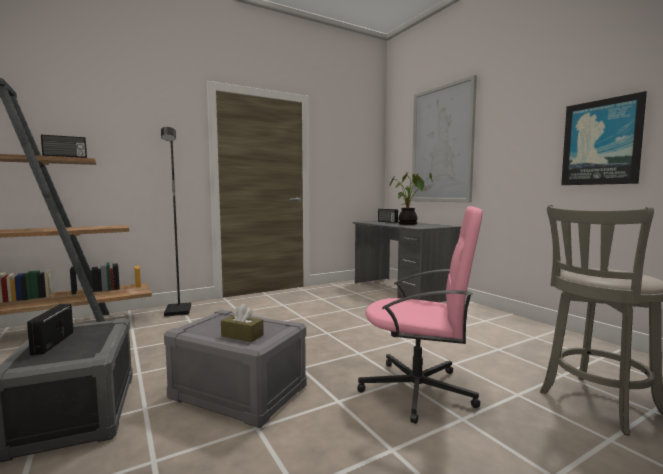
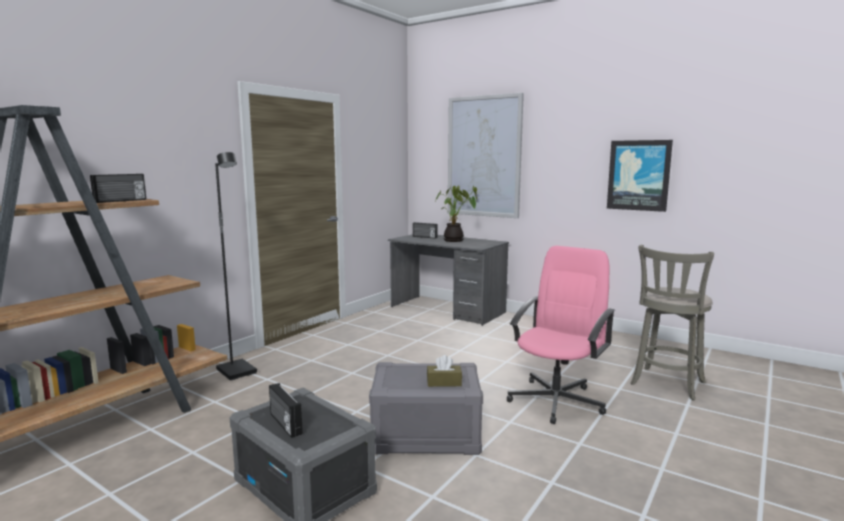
camera: 25 degrees left, 5 degrees up
pink office chair [357,206,482,424] -> pink office chair turned 45 degrees counterclockwise [507,246,615,424]

